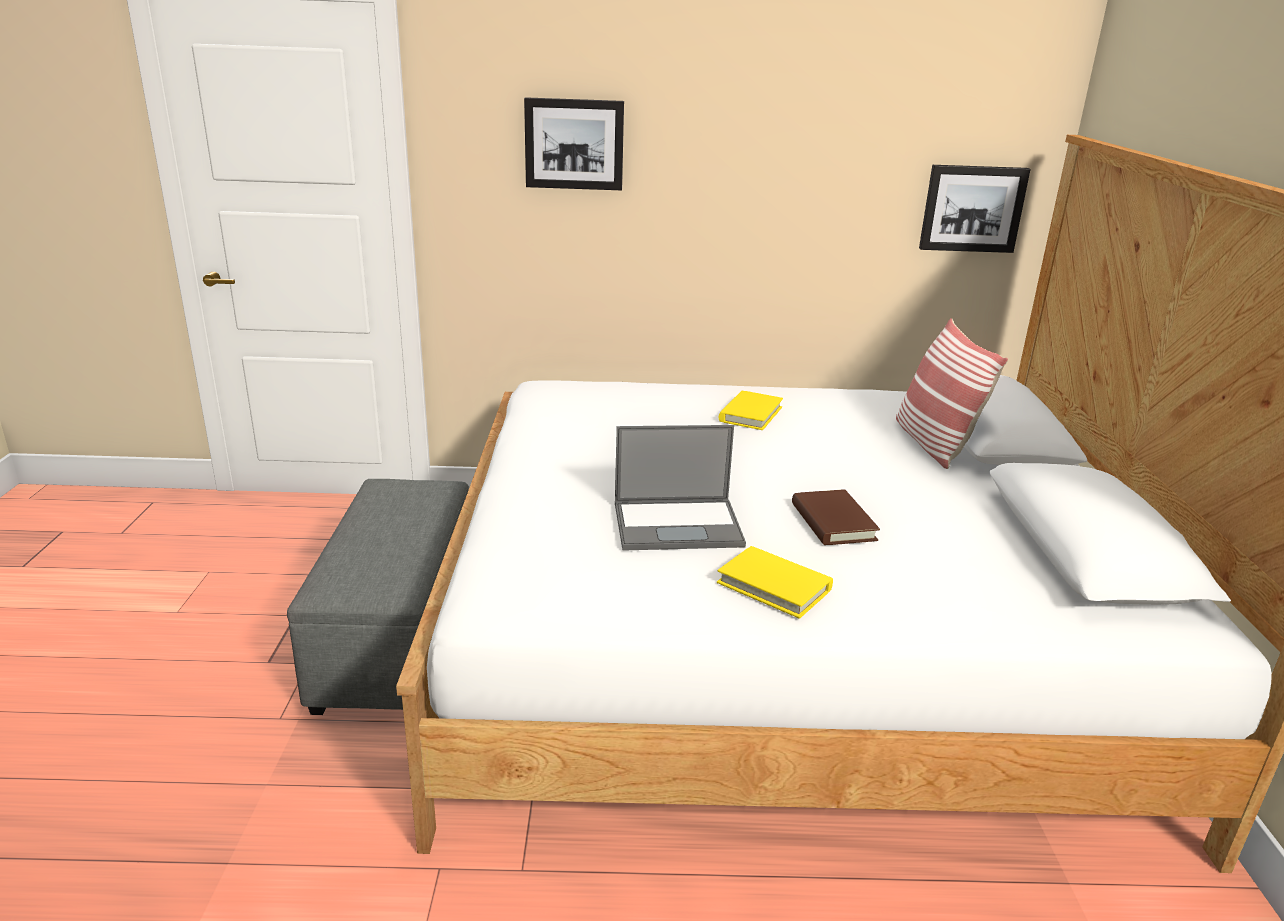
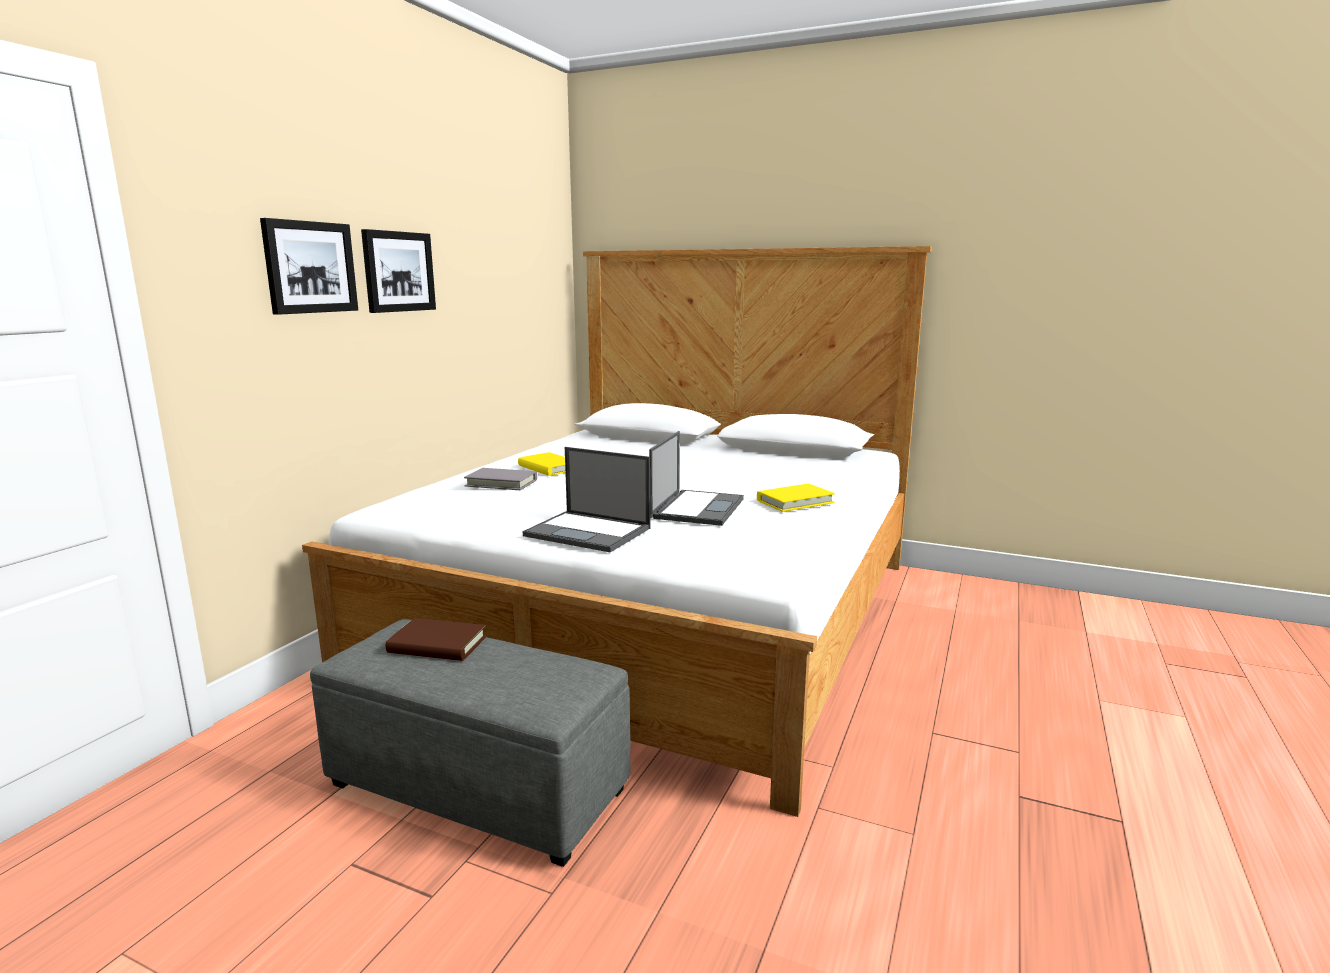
camera: 65 degrees left, 10 degrees down
brown book [792,489,880,545] -> brown book moved to [386,618,487,661]
pillow [896,318,1008,469] -> none
picture [919,165,1031,253] -> picture moved to [361,229,436,313]
none -> grey book [464,468,537,490]
none -> laptop [523,447,650,553]

